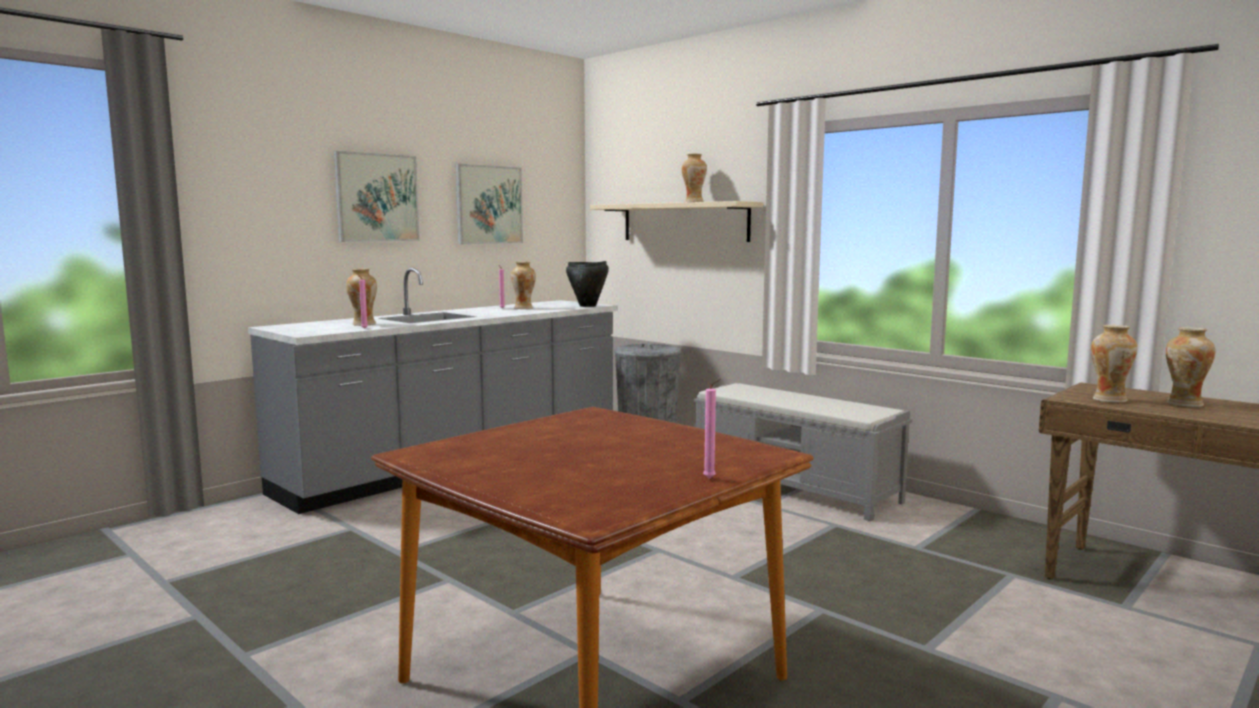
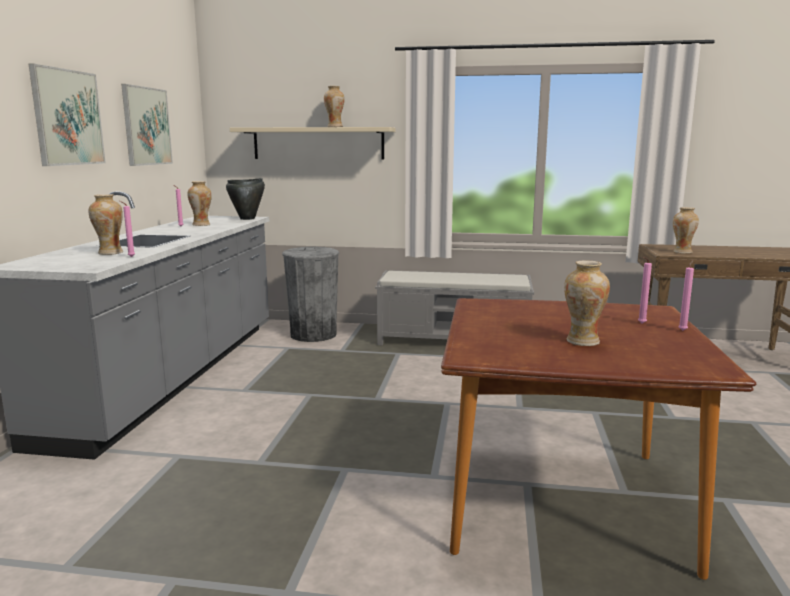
camera: 35 degrees left, 5 degrees up
vase [1166,327,1216,407] -> vase moved to [564,260,610,346]
none -> pink candle [638,257,652,324]

